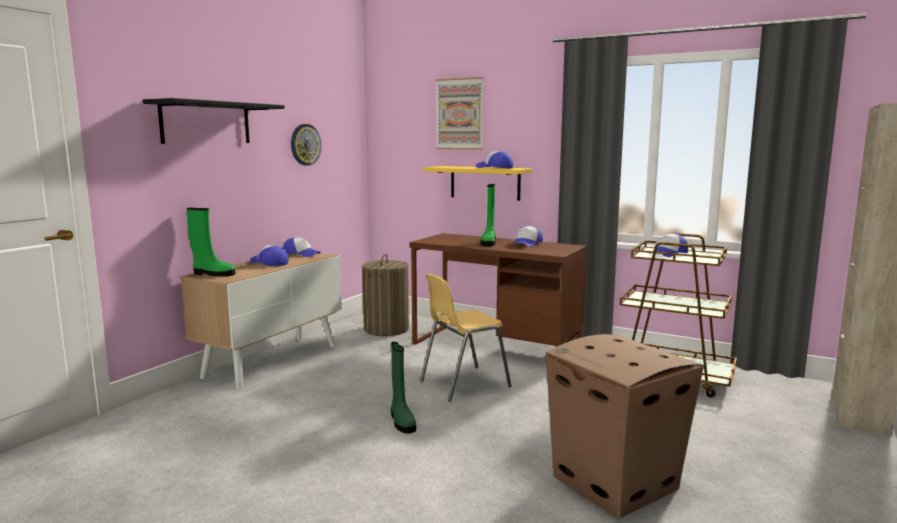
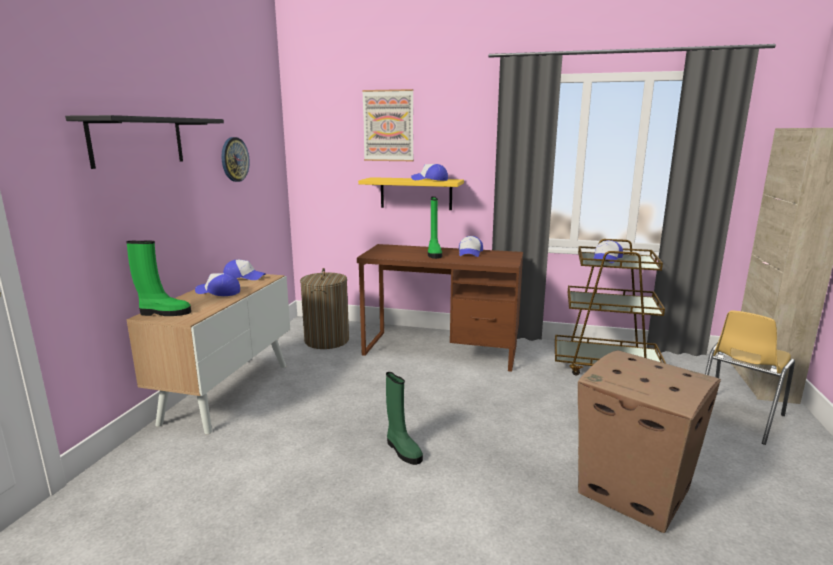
camera: 15 degrees left, 5 degrees up
yellow chair [420,274,512,401] -> yellow chair moved to [705,311,795,445]

